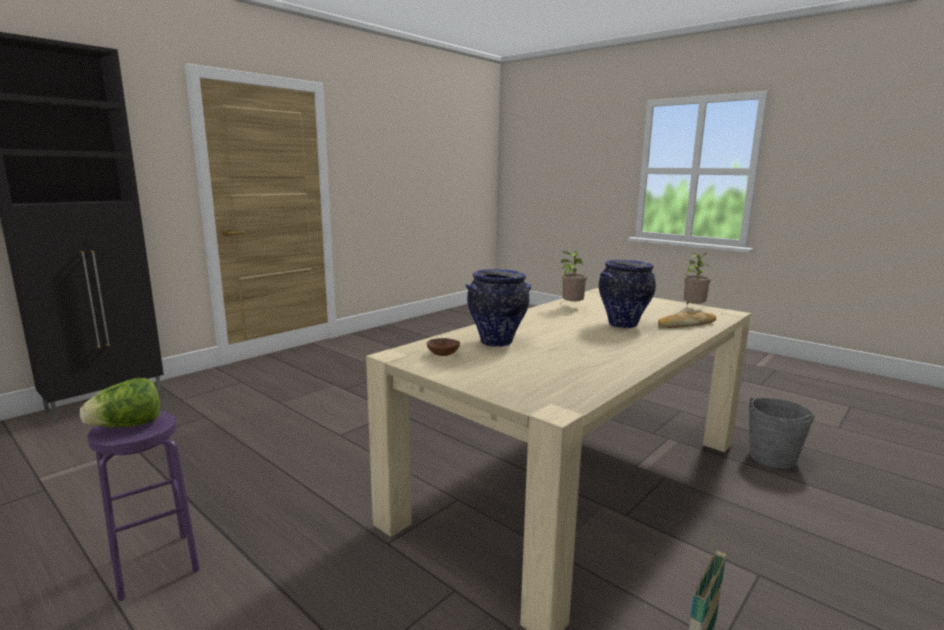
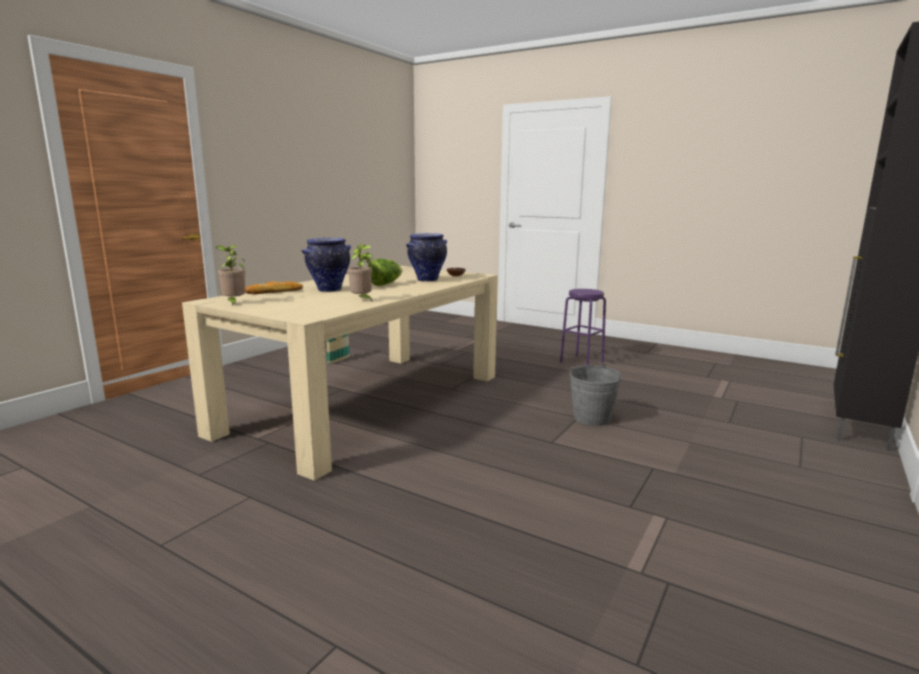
camera: 170 degrees right, 0 degrees up
lettuce [80,378,160,427] -> lettuce moved to [368,259,402,286]
grey bucket [749,397,815,469] -> grey bucket moved to [570,365,622,426]

